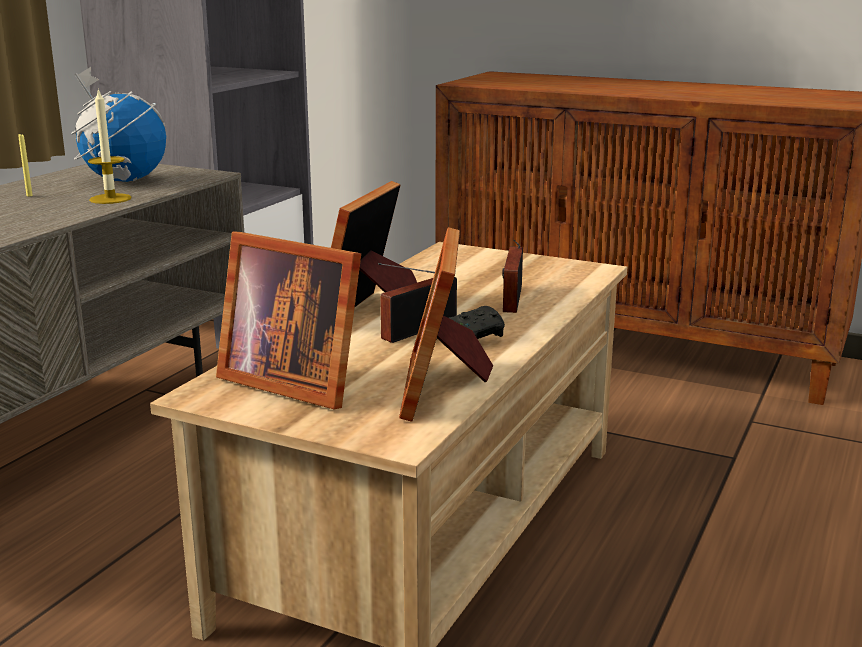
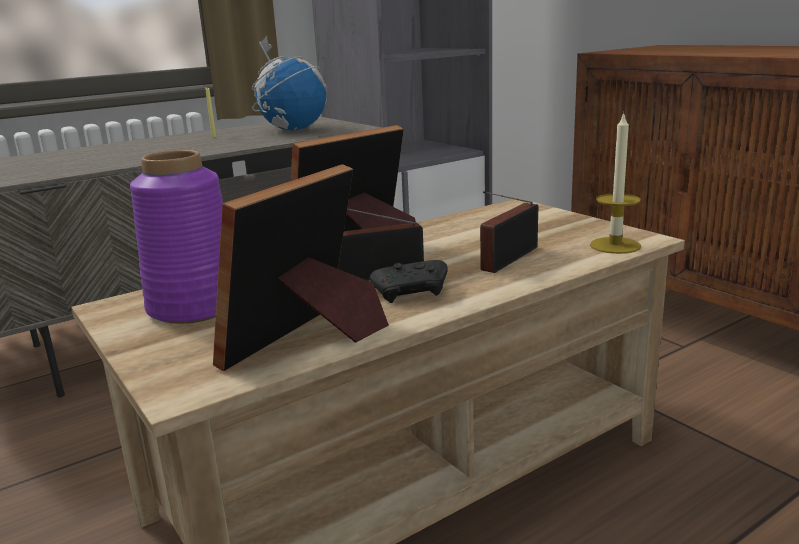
camera: 30 degrees right, 0 degrees up
candle [88,88,132,204] -> candle moved to [590,111,641,254]
picture frame [216,231,361,409] -> purple vase [130,150,223,324]

